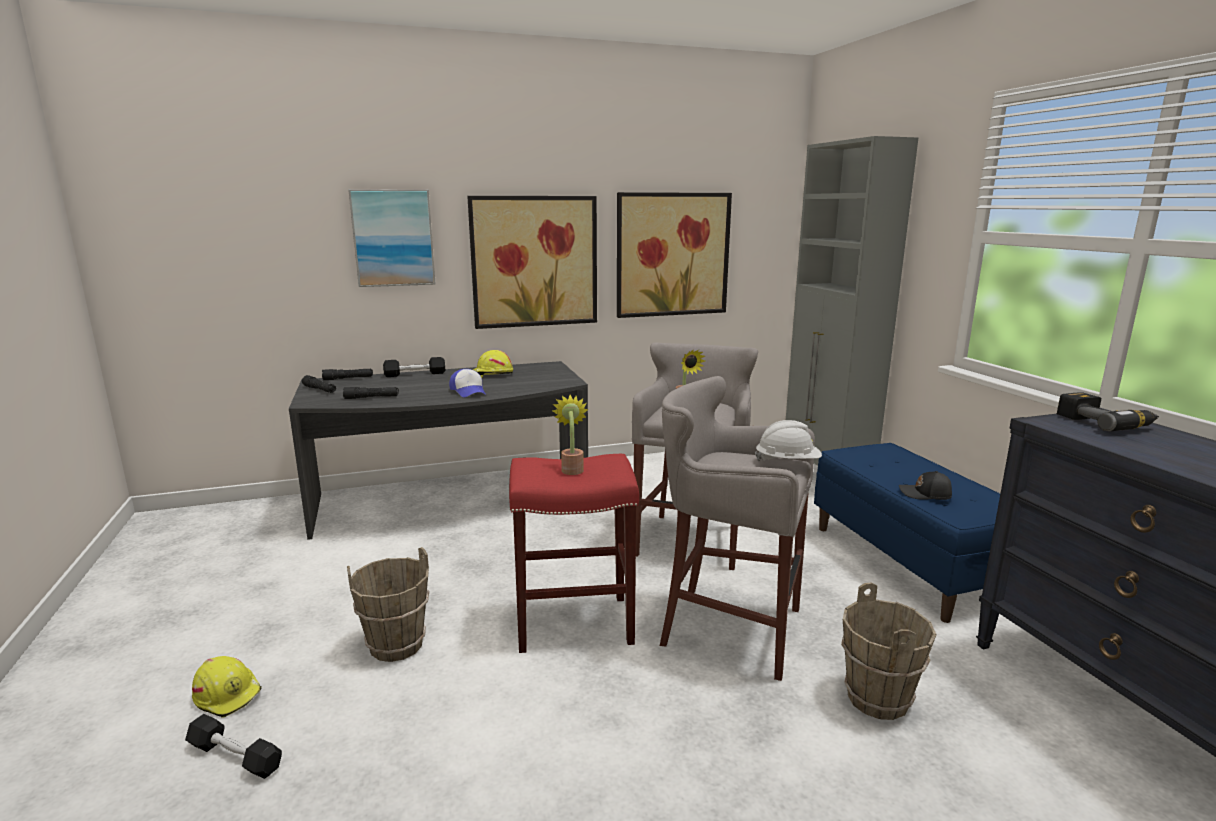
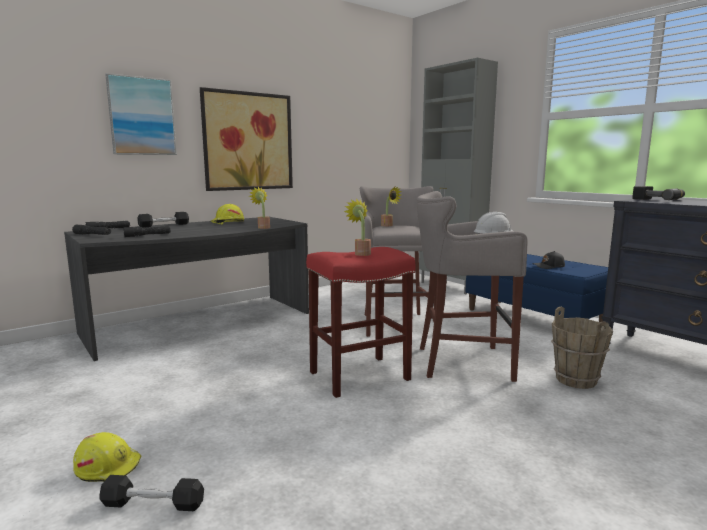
camera: 20 degrees left, 5 degrees down
brown bucket [347,547,429,662] -> none
cap [449,369,486,397] -> none
picture [617,192,732,318] -> none
none -> potted plant [249,187,270,229]

